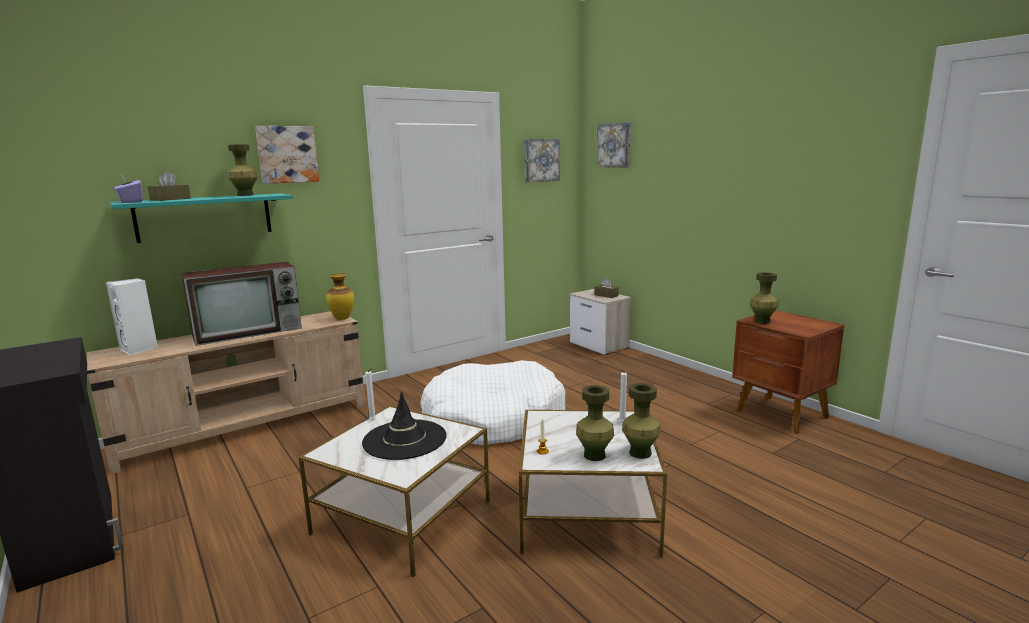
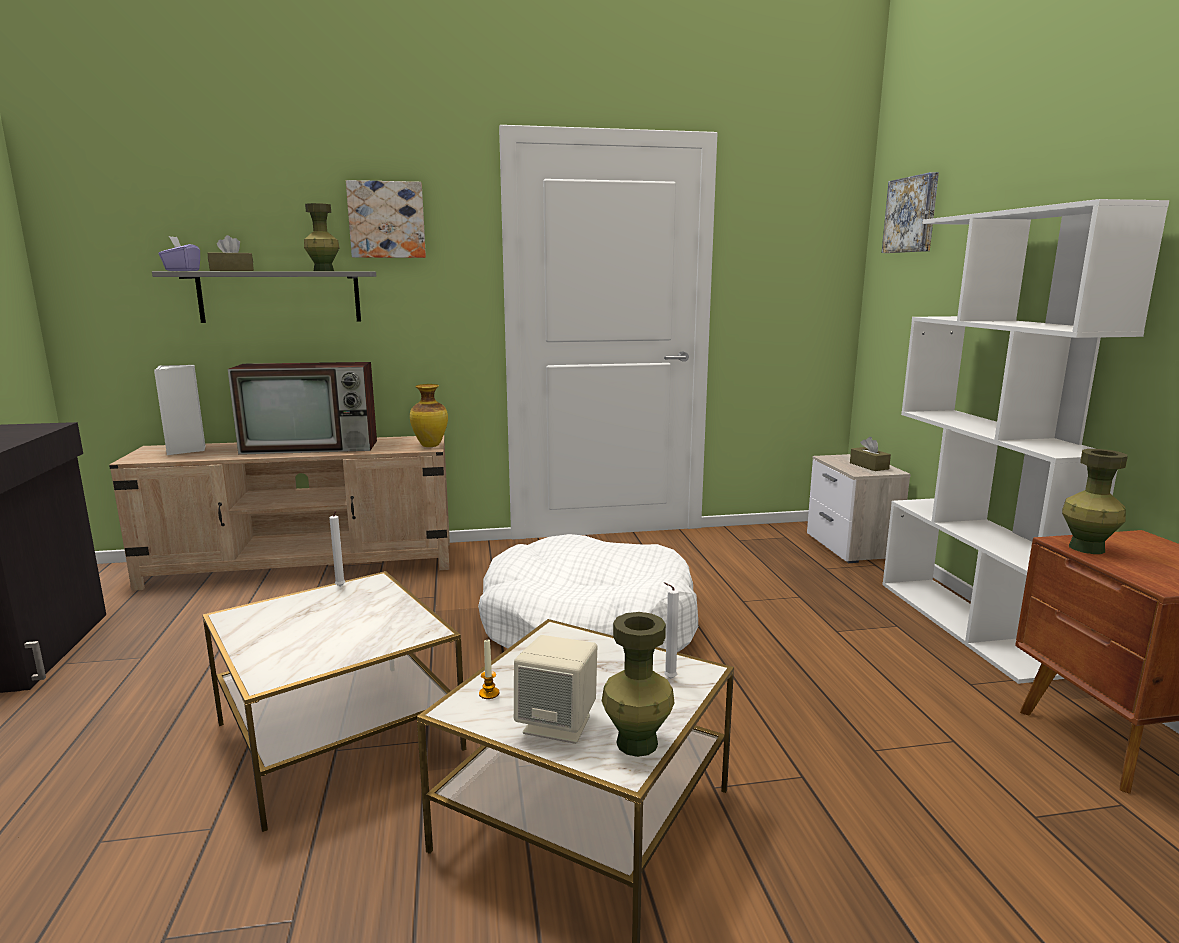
camera: 25 degrees right, 0 degrees up
turquoise shelf [110,193,293,243] -> grey shelf [152,271,376,323]
black hat [362,392,447,460] -> none
picture [524,139,560,183] -> none
green vase [576,385,614,461] -> beige speaker [514,635,597,744]
none -> white bookcase [882,199,1169,684]

